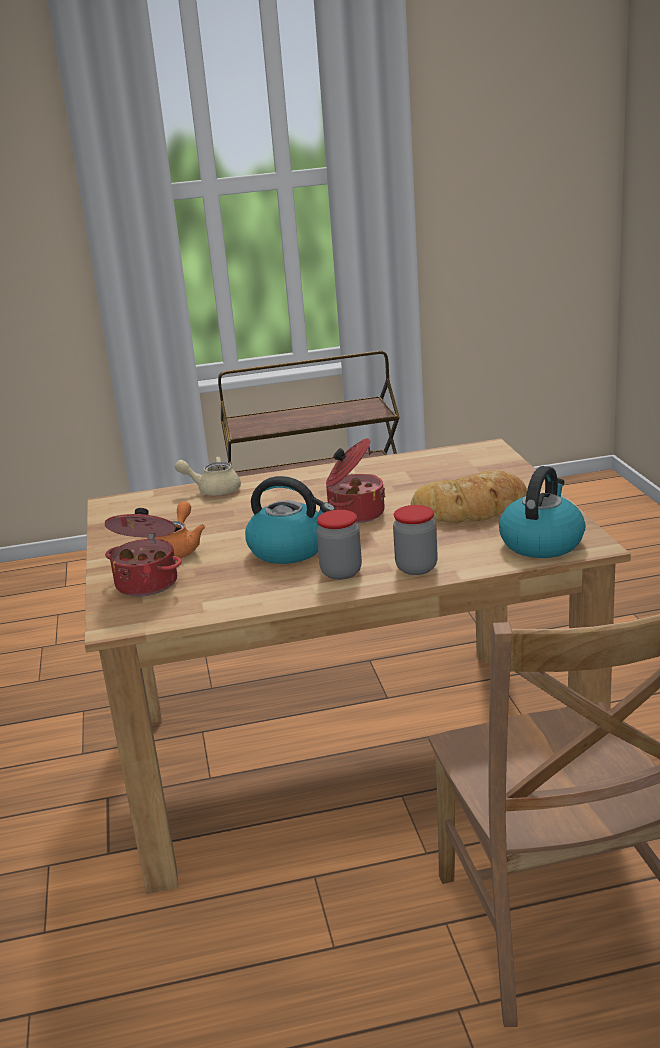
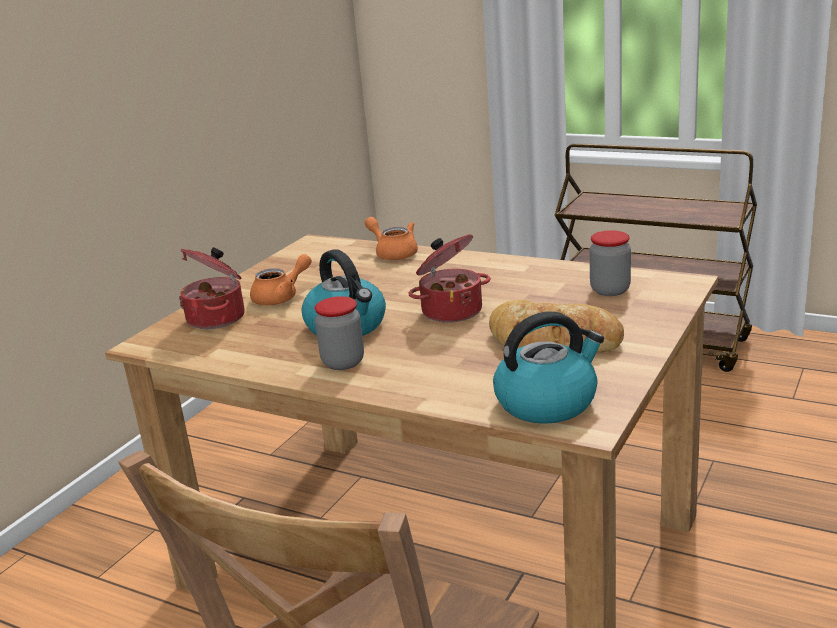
camera: 40 degrees right, 0 degrees up
beige teapot [175,456,241,496] -> orange teapot [365,217,418,260]
jar [393,505,438,575] -> jar moved to [589,230,631,296]

